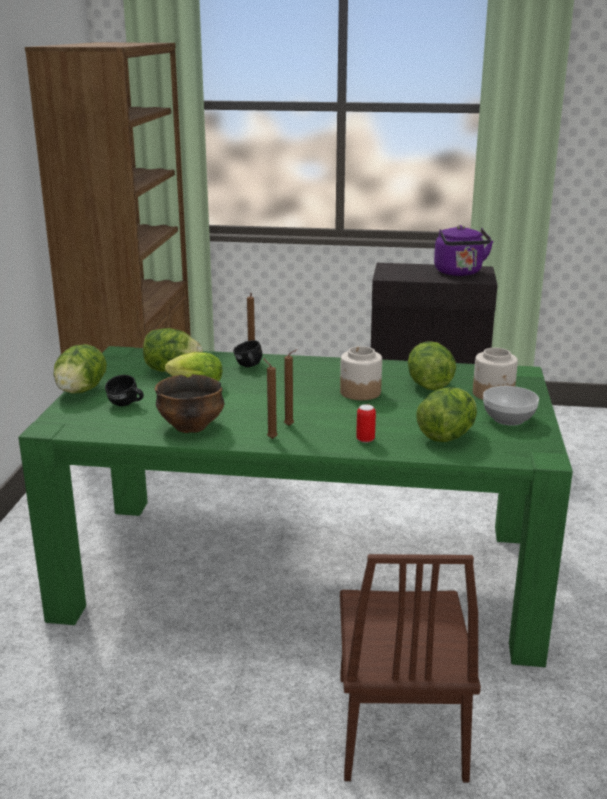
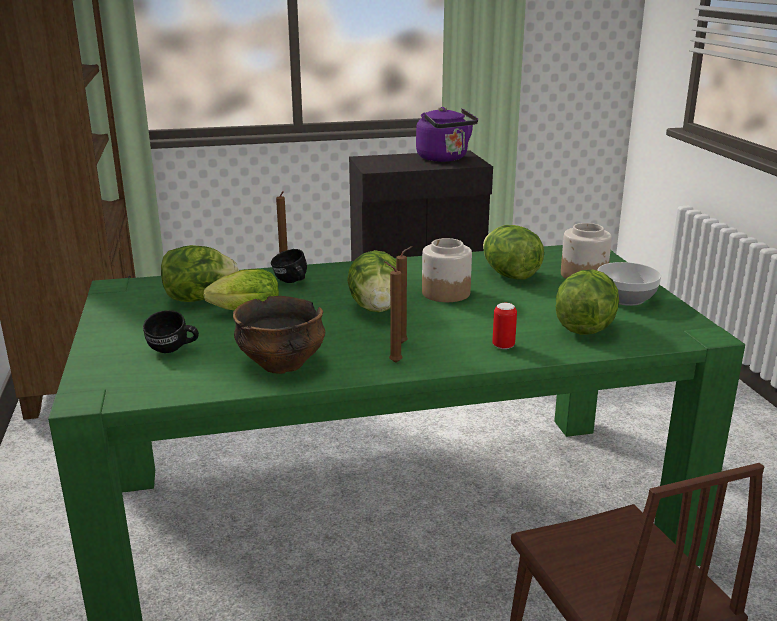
camera: 20 degrees left, 0 degrees up
lettuce [54,344,107,394] -> lettuce moved to [347,250,396,312]

